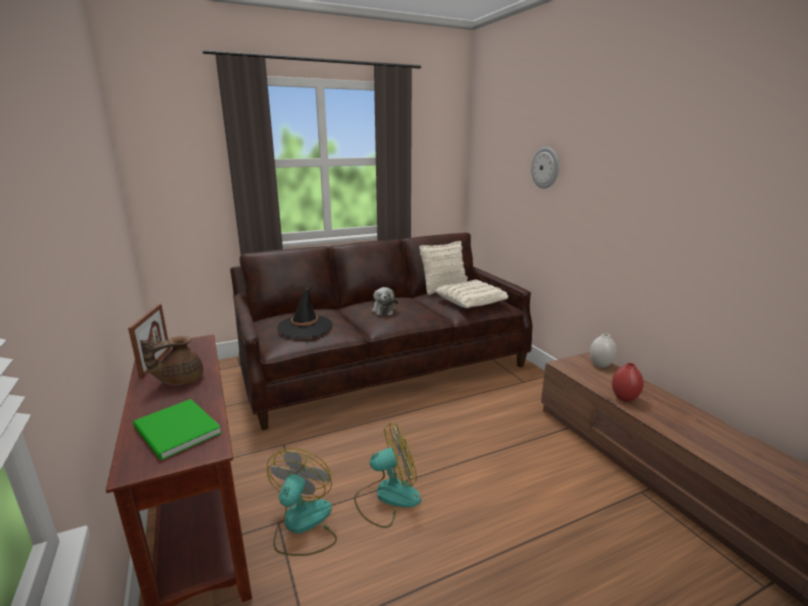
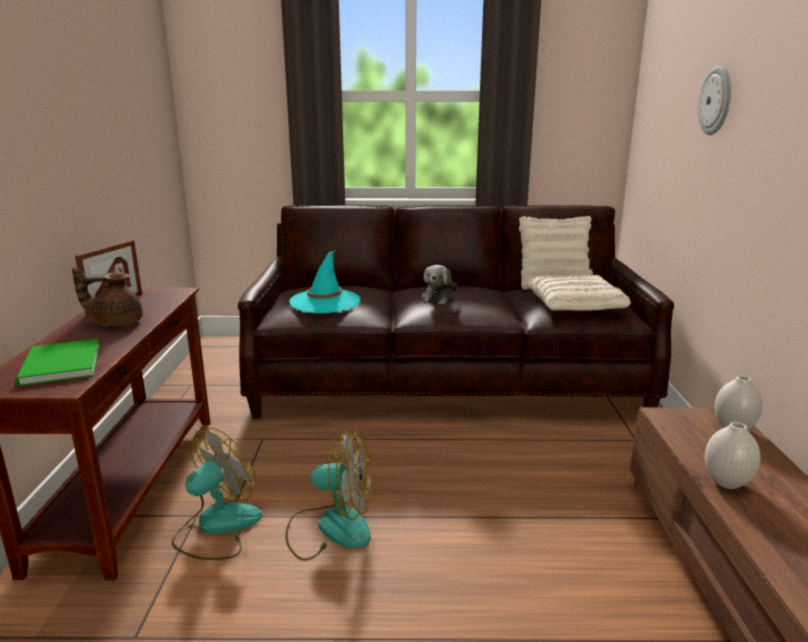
camera: 25 degrees right, 0 degrees up
black hat [277,287,333,338] -> turquoise hat [289,251,360,313]
red vase [612,363,644,402] -> white vase [705,422,761,489]

